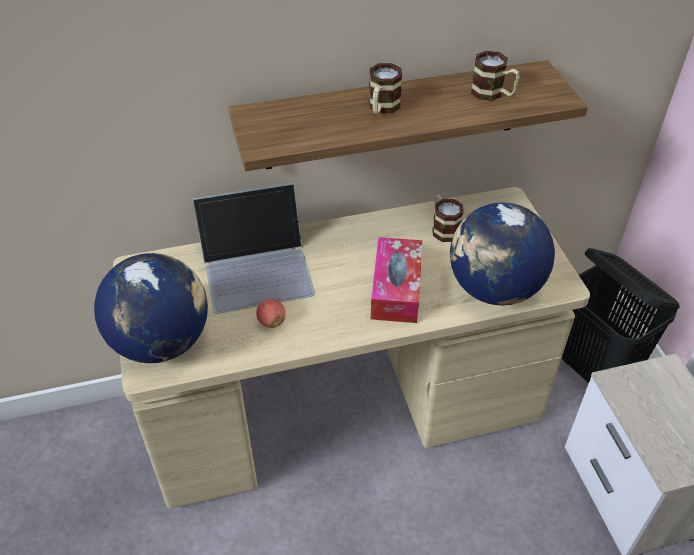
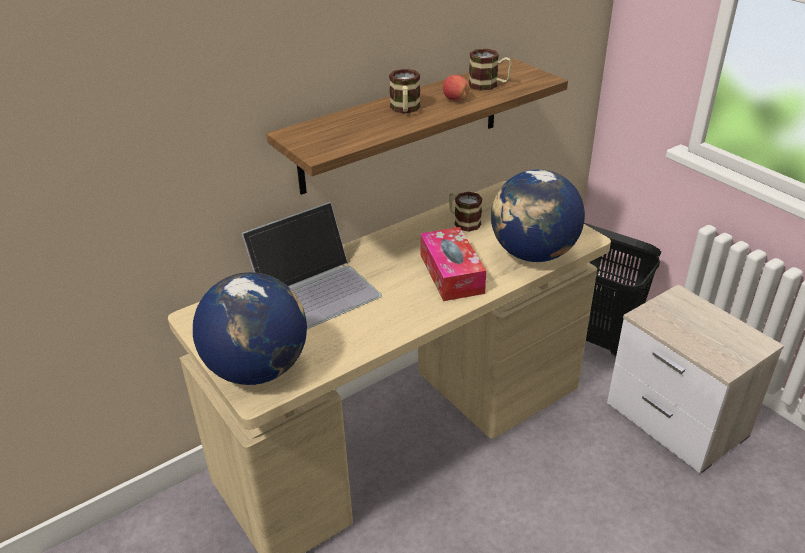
camera: 20 degrees left, 10 degrees down
apple [256,299,286,328] -> apple moved to [443,75,470,101]

